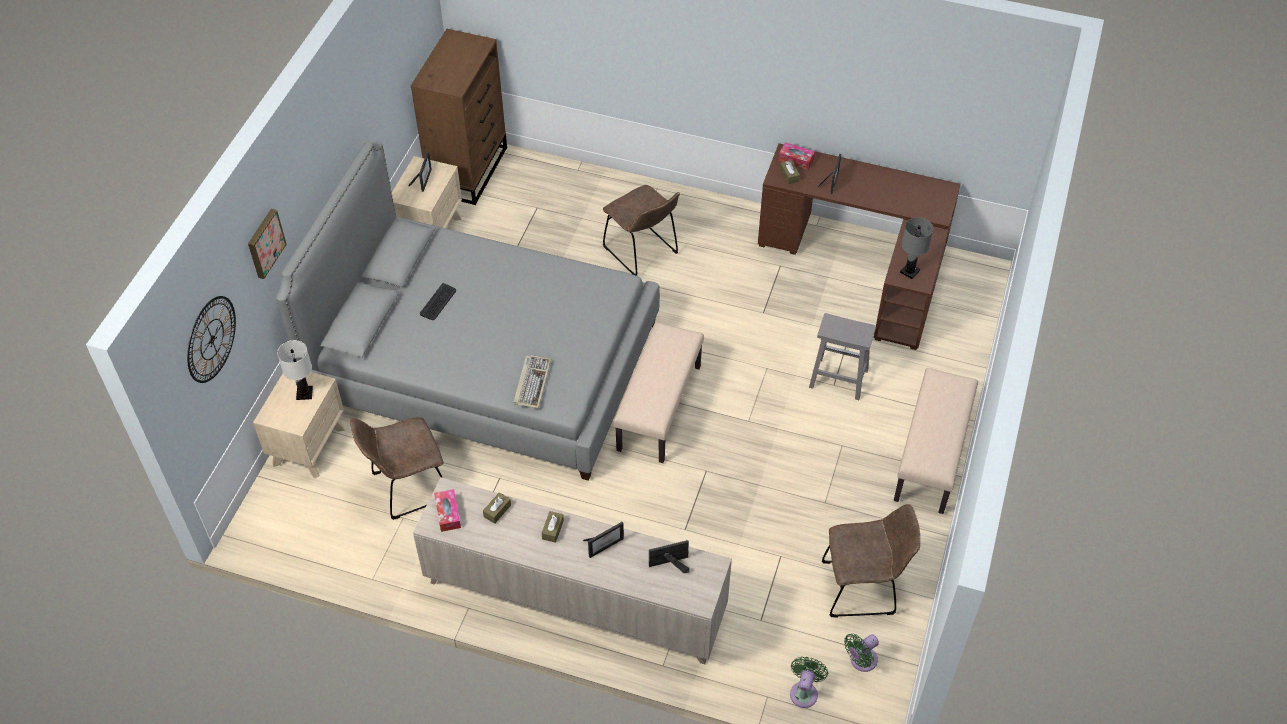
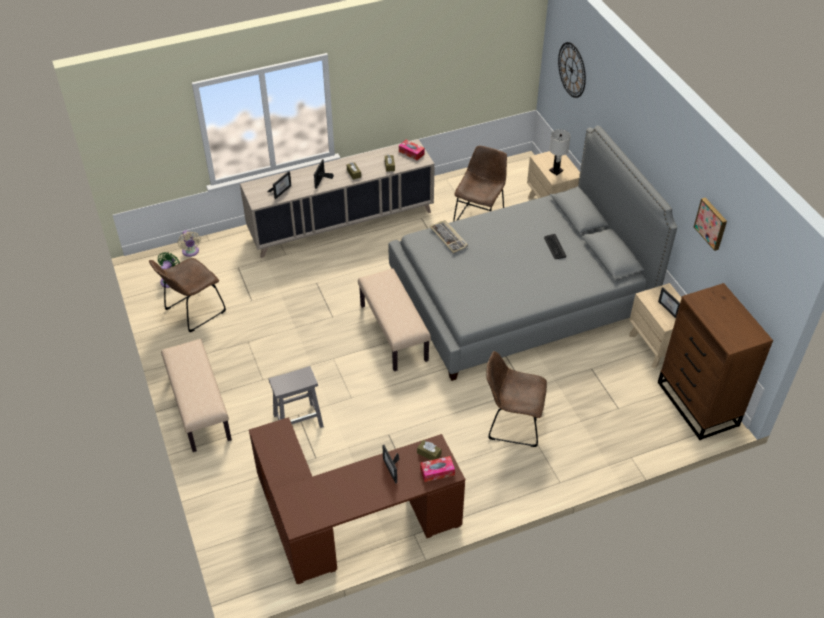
camera: 140 degrees right, 5 degrees down
picture [248,209,287,279] -> picture moved to [694,198,727,251]
green fan [790,657,828,708] -> beige fan [178,230,201,257]
grey table lamp [900,217,933,279] -> none

